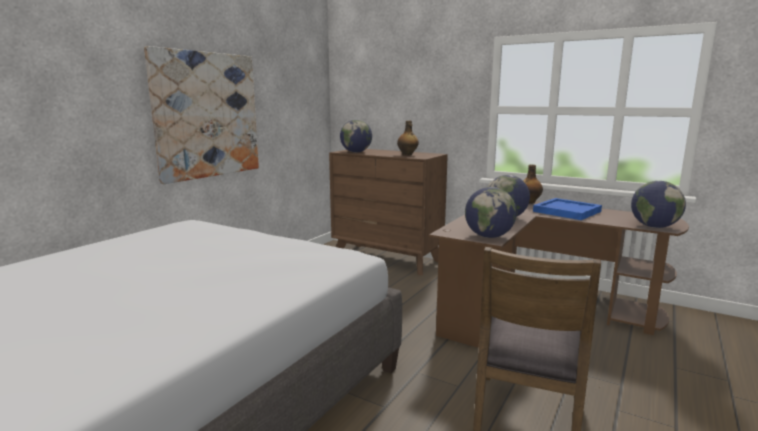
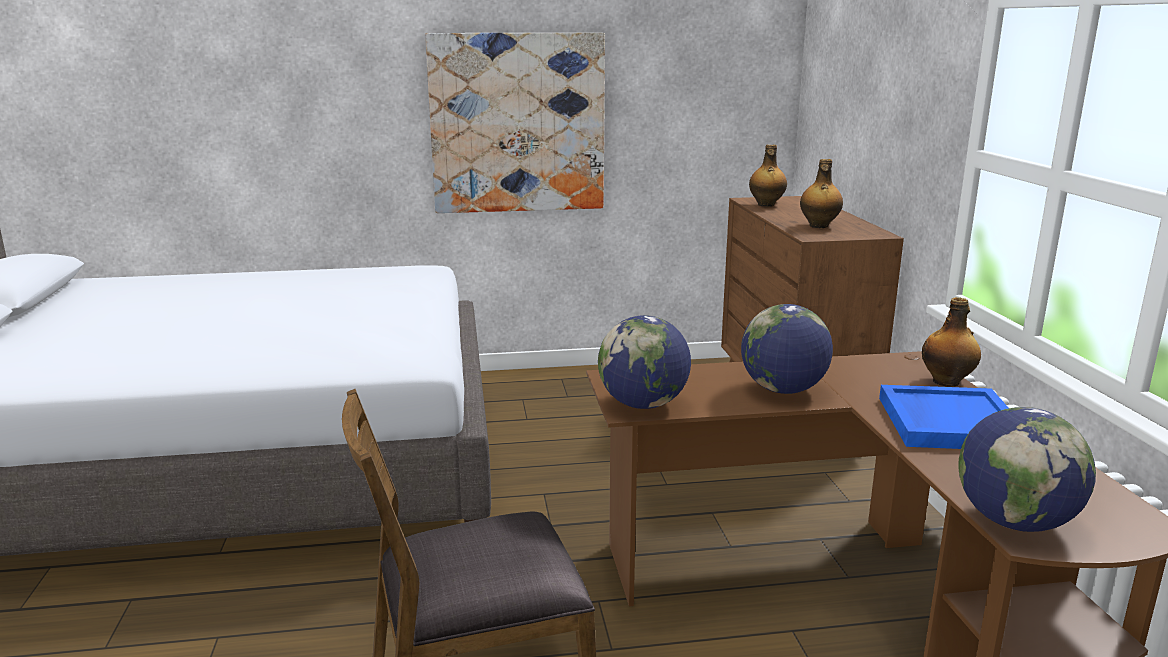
camera: 50 degrees right, 5 degrees up
globe [340,120,372,153] -> bottle [749,145,787,207]

